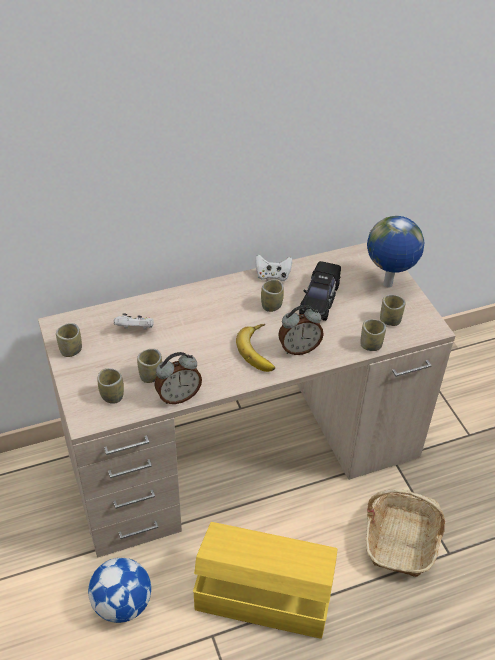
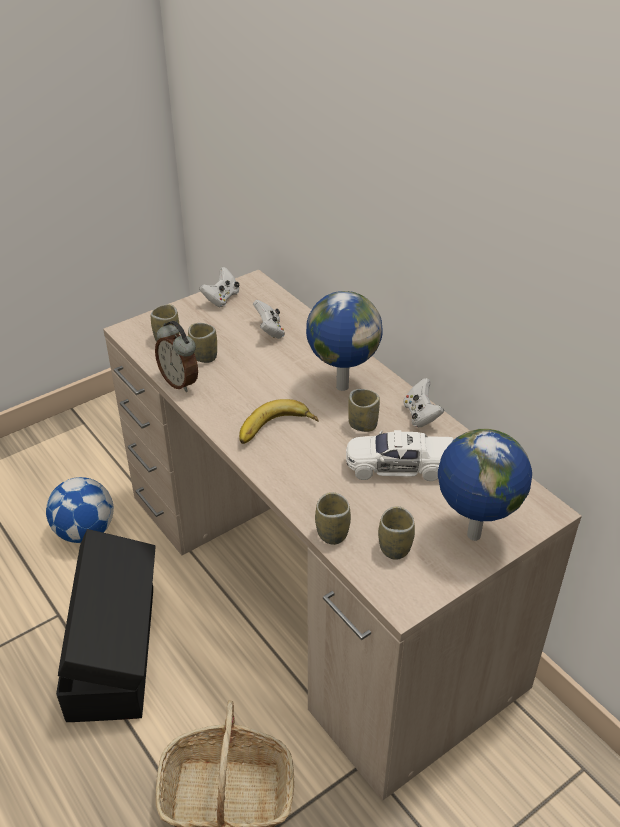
camera: 75 degrees right, 5 degrees down
cup [56,323,82,357] -> white game controller [199,267,240,307]
yellow storage box [193,522,337,639] -> black storage box [56,529,156,722]
alarm clock [278,305,324,355] -> none
black toy car [299,261,341,321] -> white toy car [346,430,454,481]
none -> globe [306,291,383,391]

